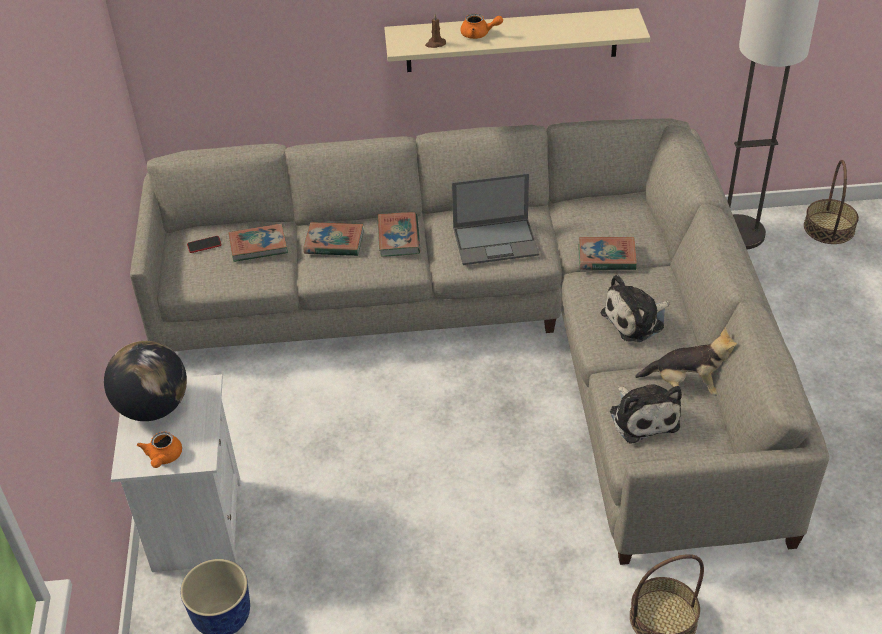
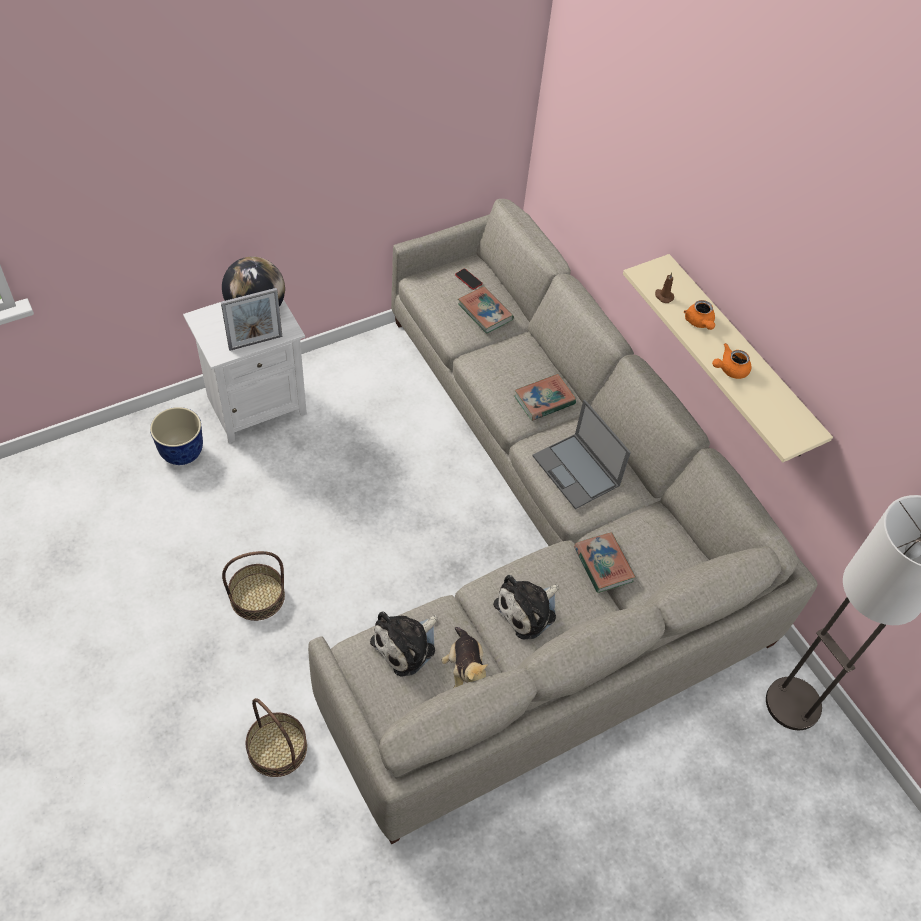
camera: 60 degrees right, 10 degrees up
orange teapot [137,432,182,468] -> orange teapot moved to [712,343,752,379]
book [303,222,364,256] -> none
plush toy [601,275,669,342] -> plush toy turned 75 degrees counterclockwise [493,575,559,639]
basket [804,160,859,244] -> basket moved to [222,551,285,621]
none -> picture frame [221,288,282,351]

